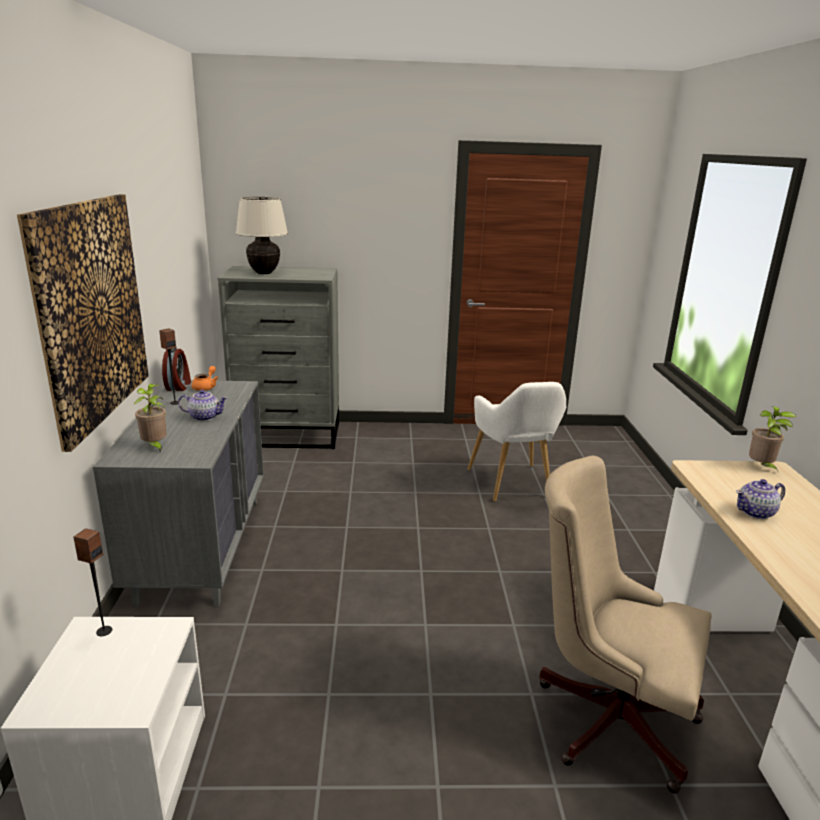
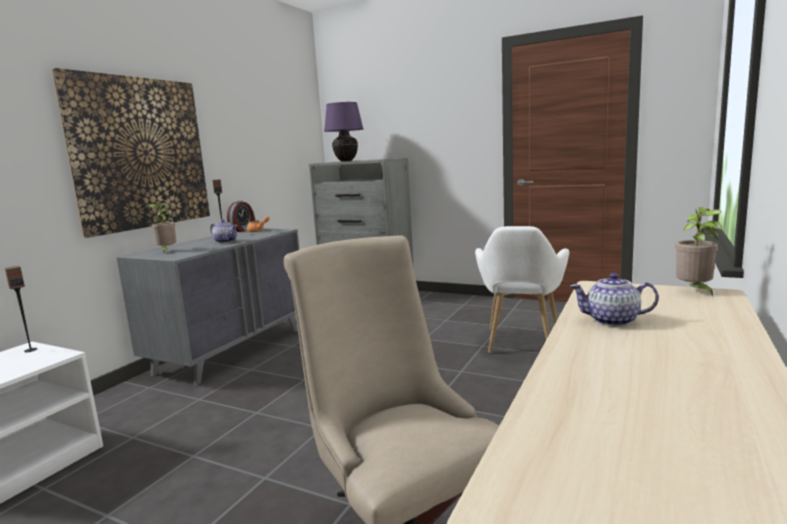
camera: 30 degrees right, 10 degrees down
beige table lamp [236,197,288,274] -> purple table lamp [324,102,364,162]

